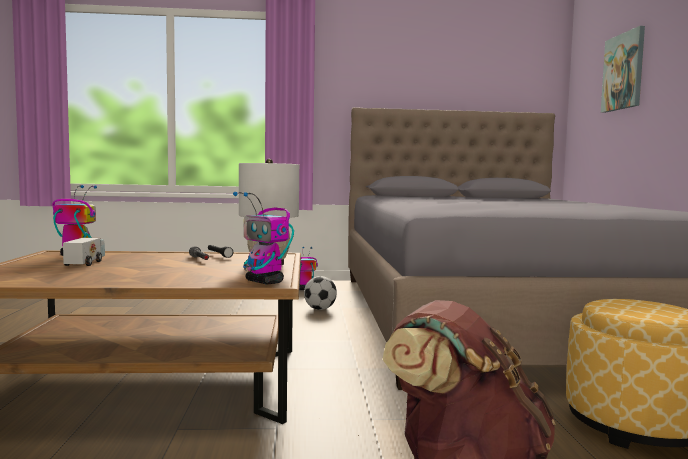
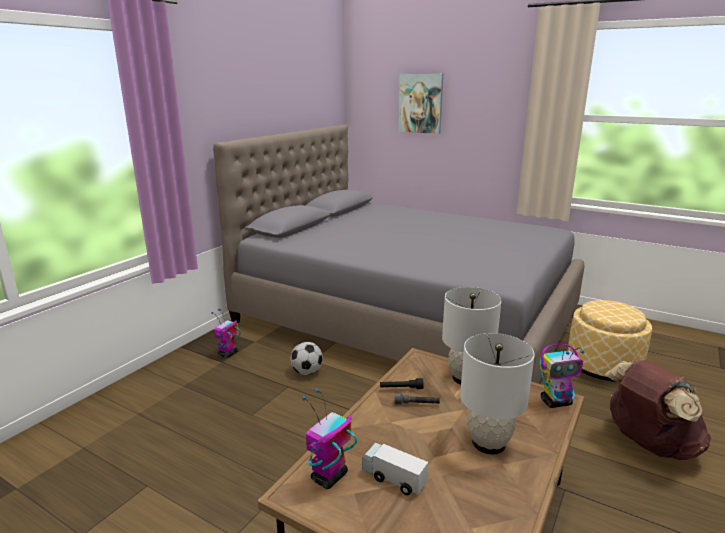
camera: 55 degrees left, 15 degrees up
none -> white table lamp [460,333,535,454]

